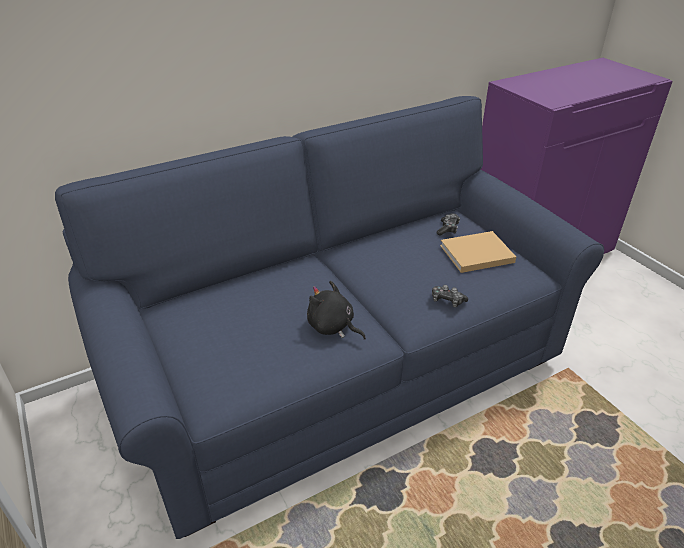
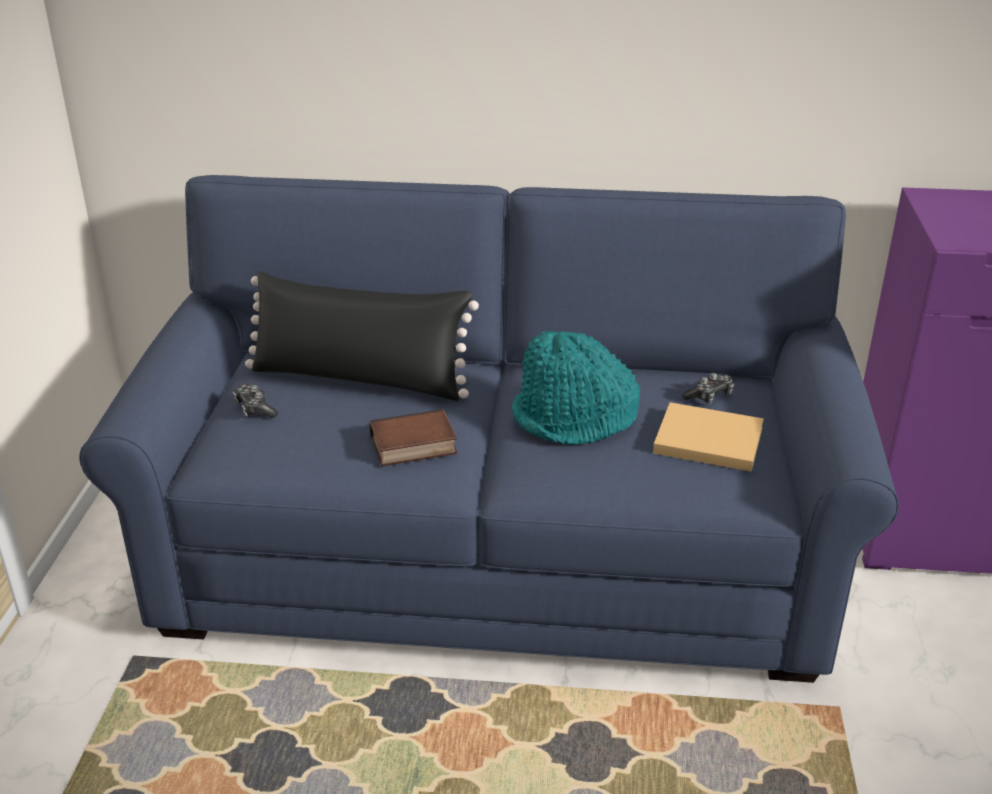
camera: 35 degrees right, 5 degrees down
black plush toy [307,281,366,340] -> book [369,409,457,466]
game controller [432,285,468,307] -> game controller moved to [233,384,278,418]
none -> black pillow [245,271,479,401]
none -> turquoise hat [512,331,640,445]

